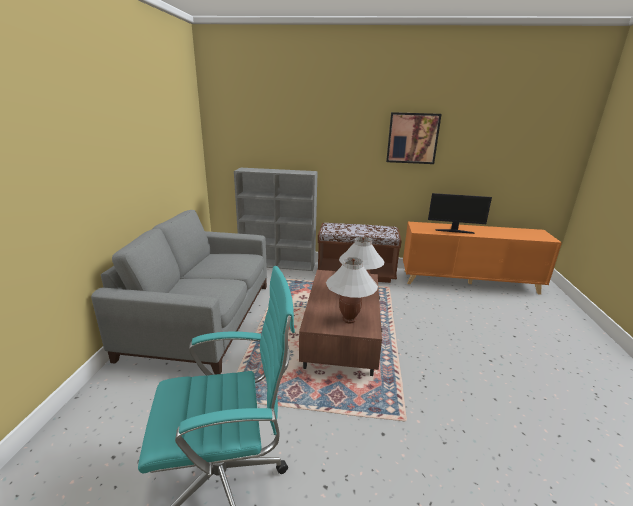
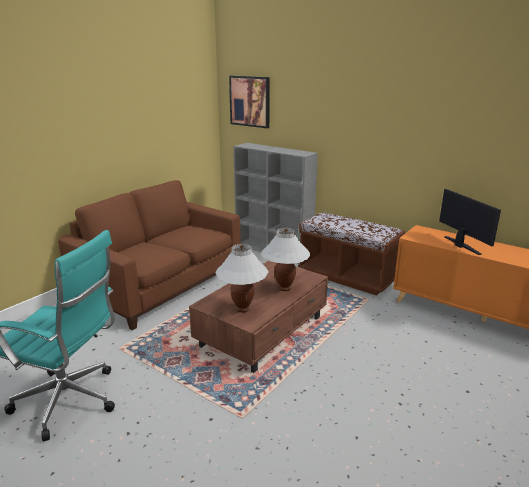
camera: 30 degrees right, 0 degrees up
grey sofa [91,210,267,375] -> brown sofa [58,180,241,330]
picture [386,112,442,164] -> picture moved to [229,76,270,128]
monitor [428,193,492,234] -> monitor turned 150 degrees counterclockwise [439,189,501,255]

